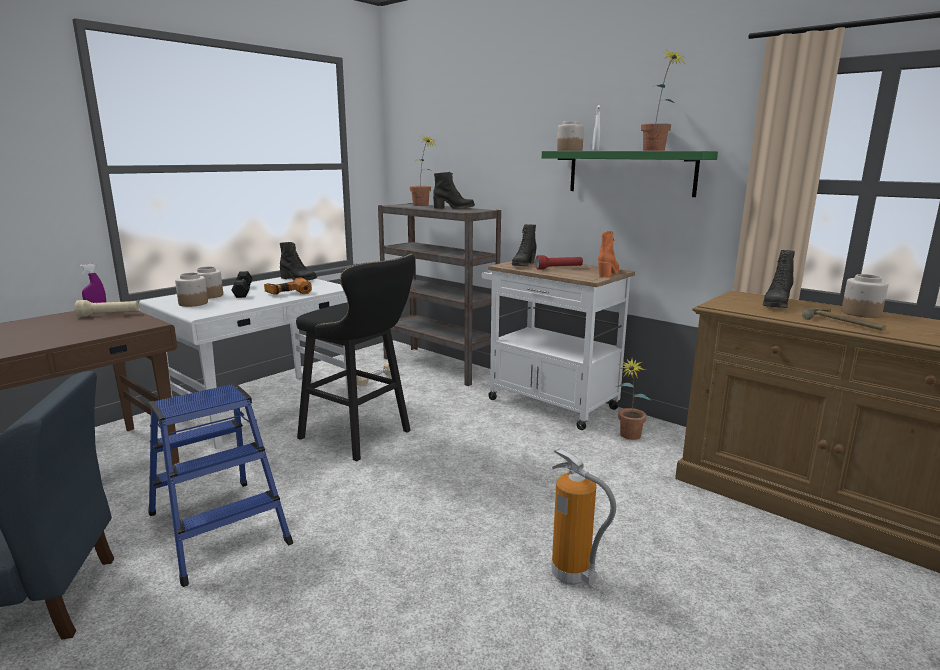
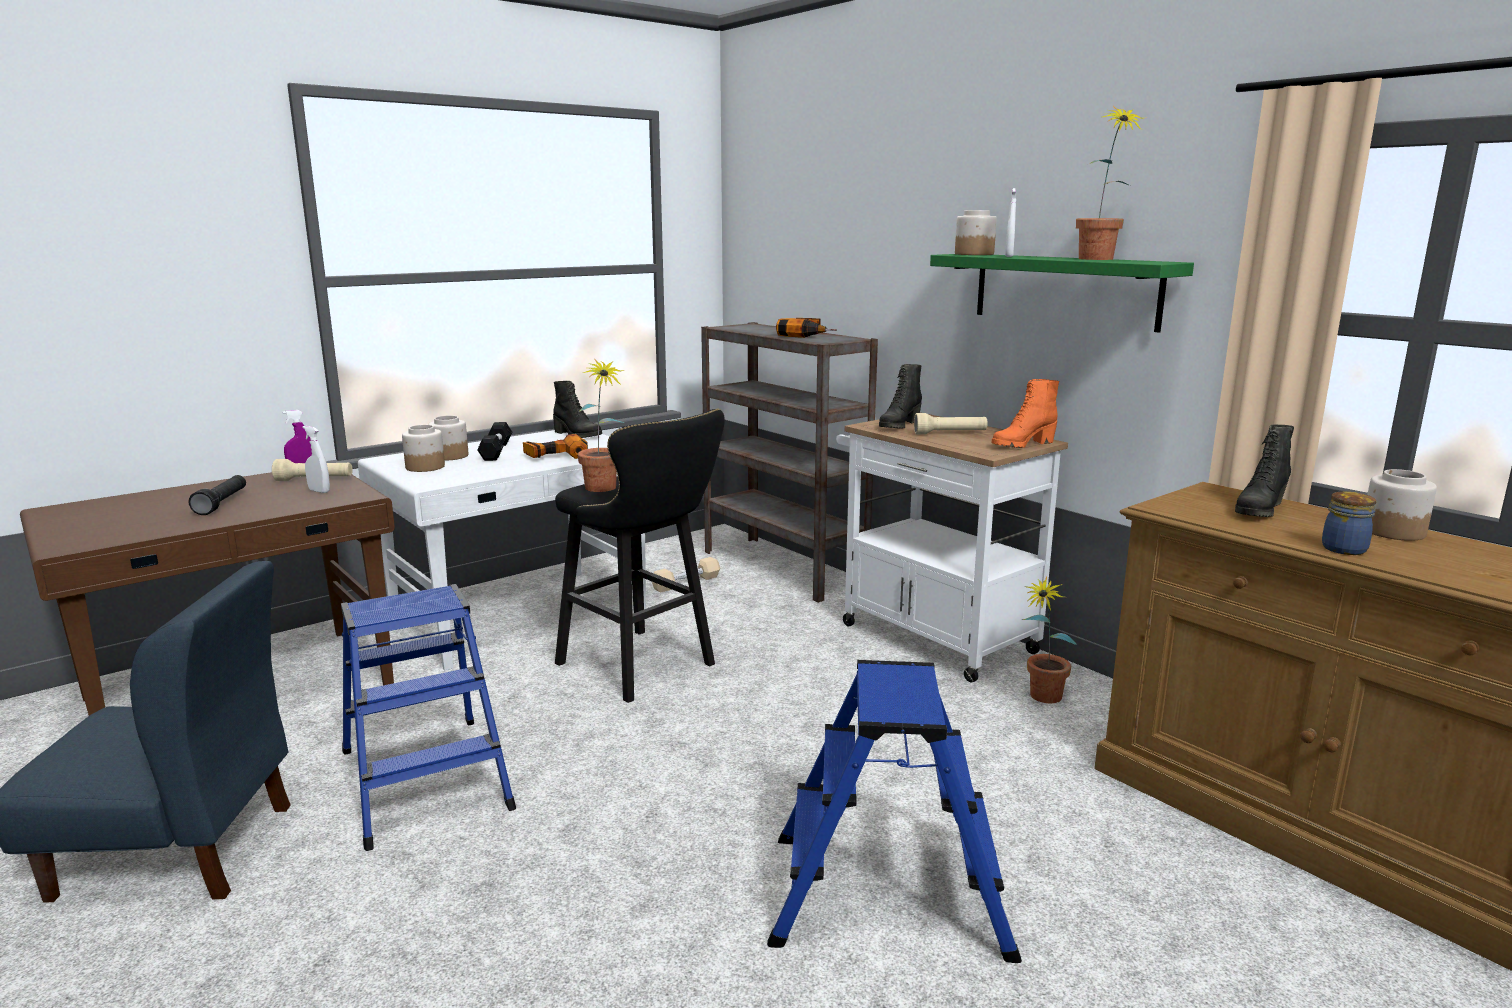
camera: 10 degrees right, 0 degrees up
potted plant [410,135,436,206] -> potted plant moved to [578,359,624,492]
black boot [433,172,475,209] -> power drill [776,318,836,338]
red flashlight [535,255,583,270] -> beige flashlight [914,413,987,434]
fire extinguisher [551,448,616,585] -> blue step ladder [767,660,1022,963]
orange boot [598,231,619,277] -> orange boot turned 150 degrees counterclockwise [992,379,1059,448]
hammer [802,308,886,331] -> jar [1322,492,1376,555]
none -> black flashlight [189,475,246,515]
none -> white spray bottle [303,426,330,493]

